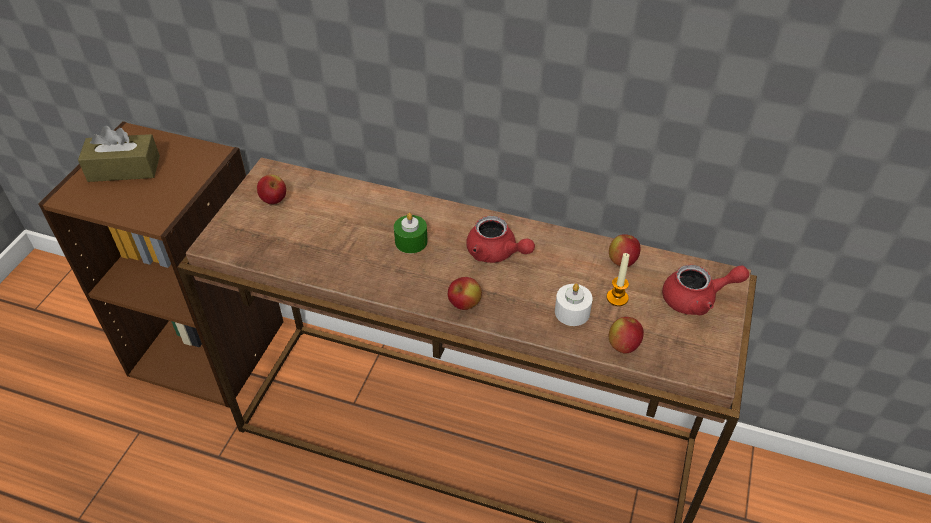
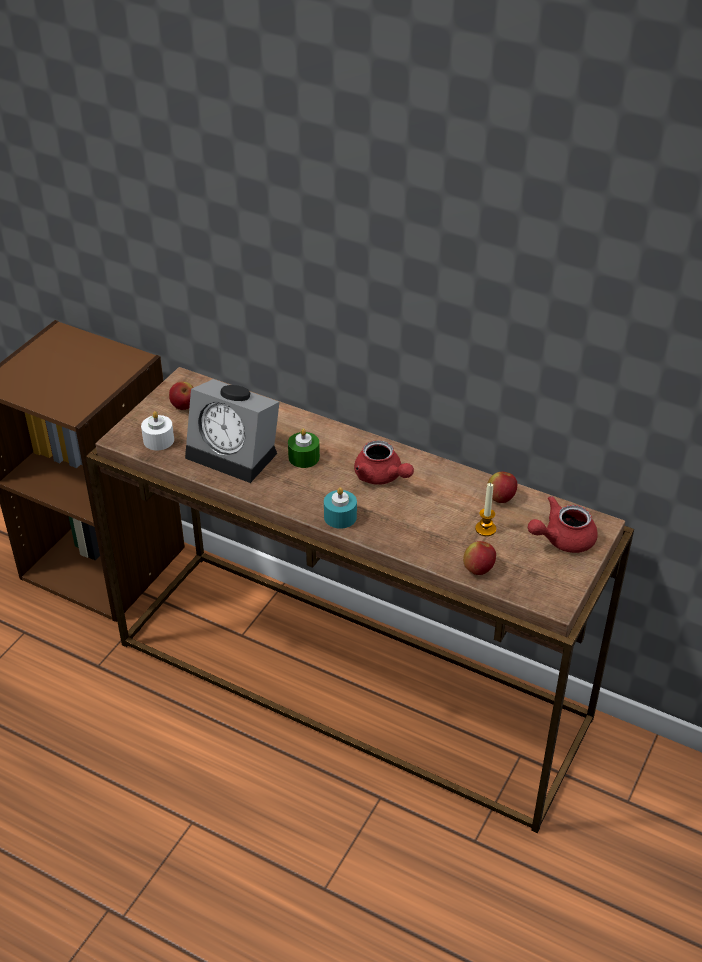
camera: 10 degrees right, 5 degrees down
brown tissue box [78,126,160,182] -> none
apple [448,277,482,310] -> turquoise candle [324,487,357,529]
white candle [555,283,593,326] -> white candle moved to [141,411,174,450]
red teapot [662,265,749,315] -> red teapot turned 150 degrees clockwise [528,496,598,553]
none -> alarm clock [185,379,279,483]

